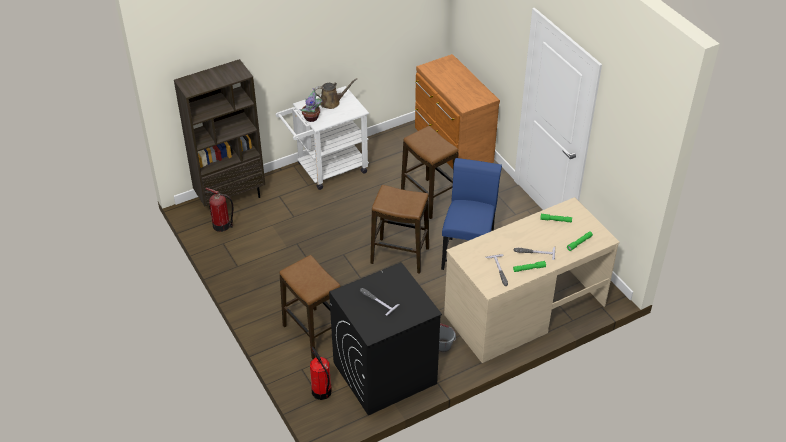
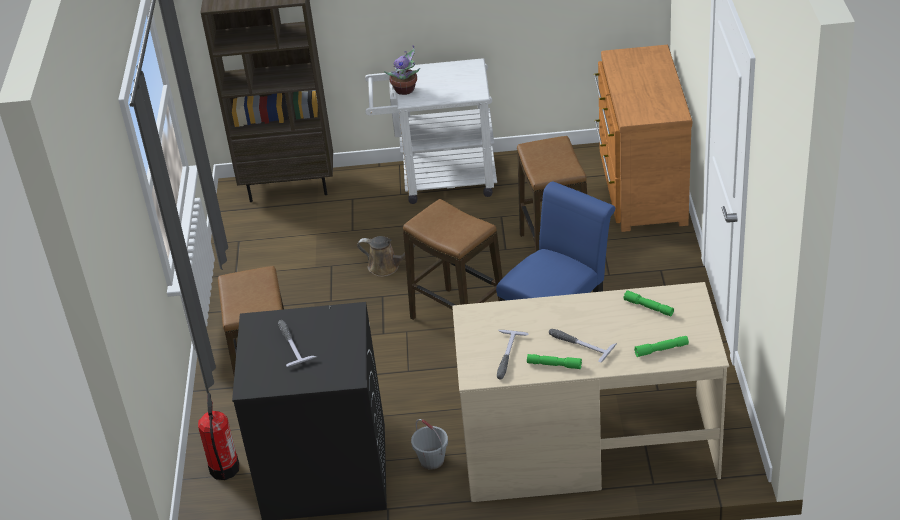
camera: 30 degrees right, 5 degrees down
fire extinguisher [205,188,233,232] -> none
brown watering can [314,78,357,109] -> brown watering can moved to [357,236,416,277]

